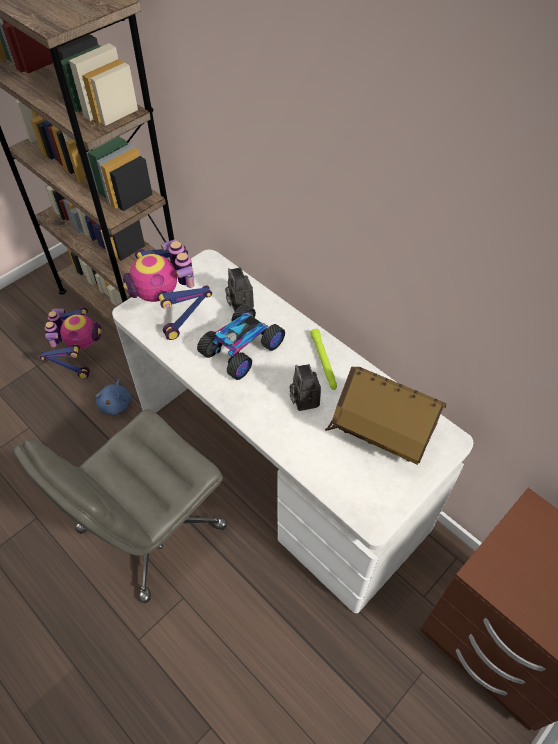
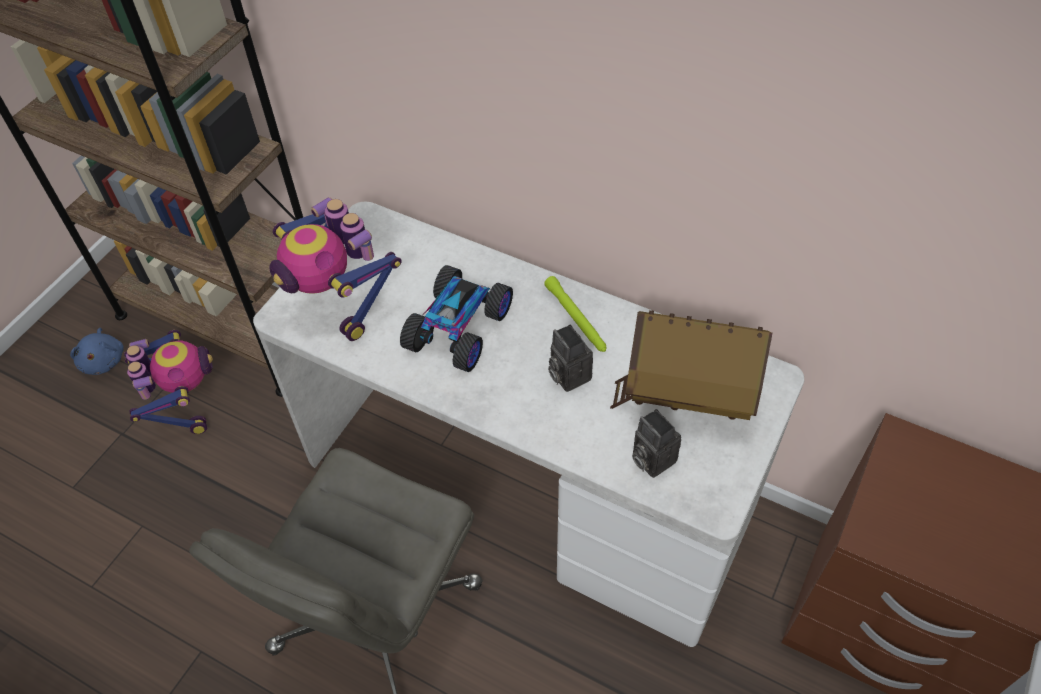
camera: 15 degrees left, 0 degrees up
blue plush toy [95,379,132,415] -> blue plush toy moved to [70,328,124,375]
camera [225,267,254,311] -> camera moved to [632,409,681,478]

